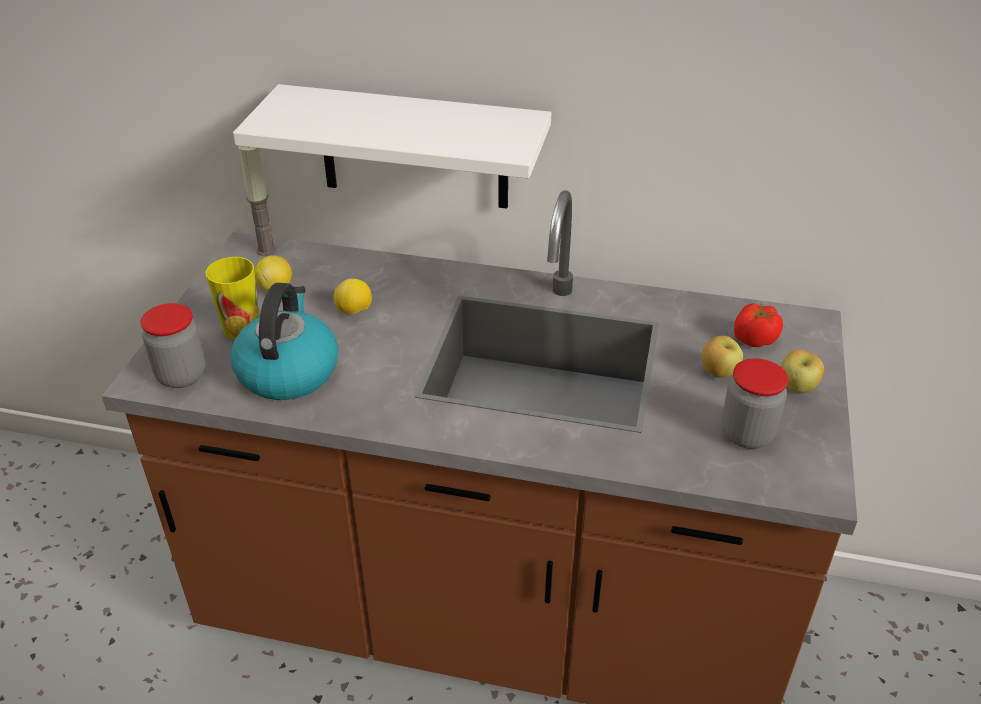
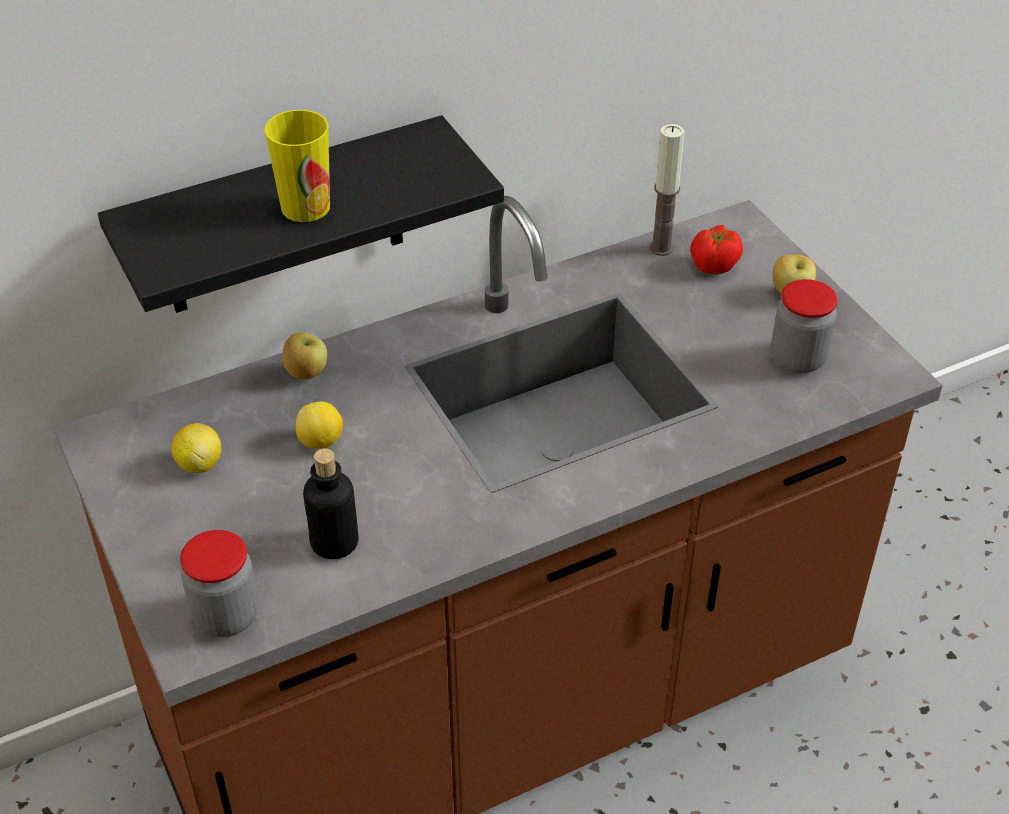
camera: 40 degrees left, 5 degrees up
cup [205,257,259,339] -> cup moved to [265,110,330,222]
kettle [230,283,338,400] -> bottle [303,449,359,559]
white shelf [233,84,551,209] -> black shelf [98,115,504,313]
candle [238,146,277,256] -> candle moved to [650,124,685,256]
apple [701,336,743,378] -> apple moved to [282,332,327,380]

